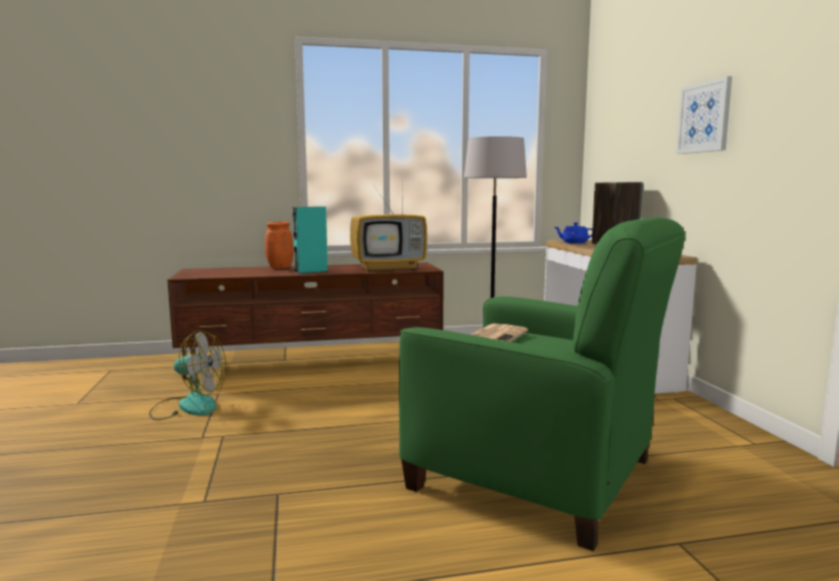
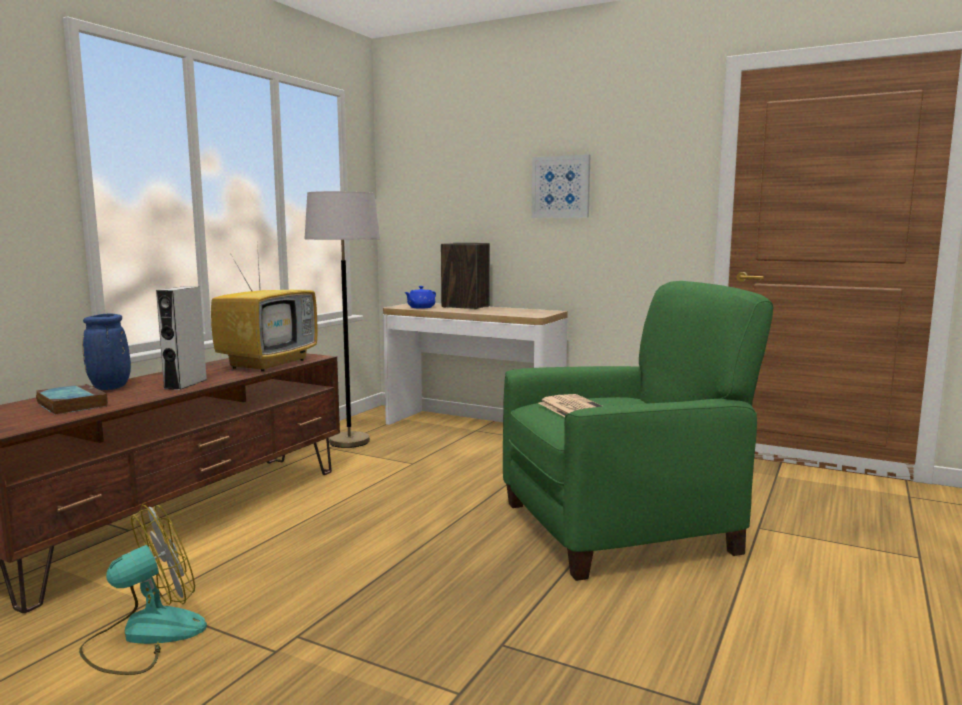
camera: 50 degrees left, 0 degrees up
orange vase [265,222,294,269] -> blue vase [82,314,131,390]
turquoise speaker [293,206,328,274] -> grey speaker [156,286,207,390]
none -> book [36,384,108,415]

